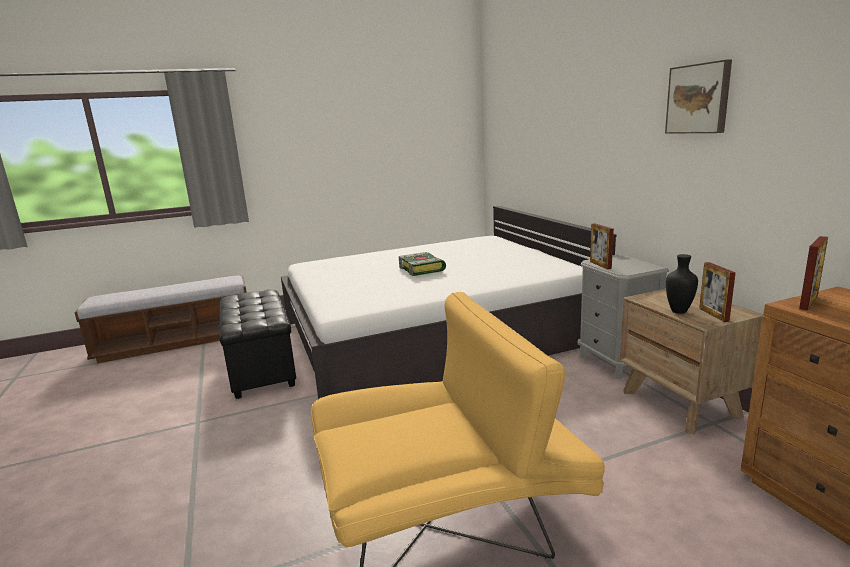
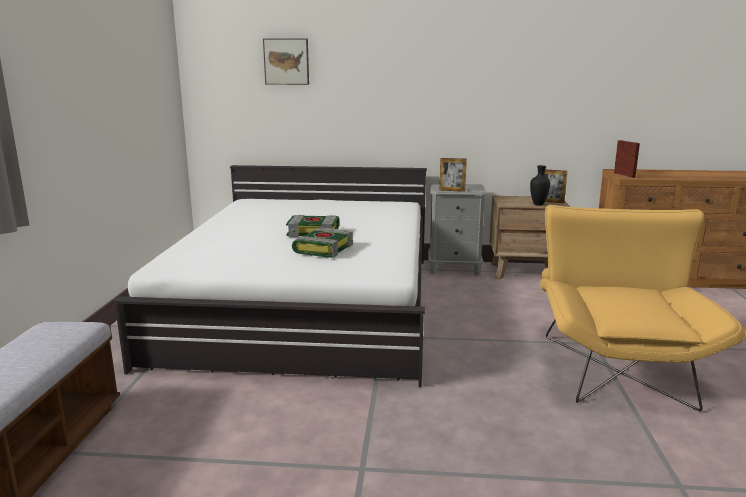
camera: 65 degrees left, 0 degrees up
black ottoman [219,290,296,399] -> none
picture [665,59,732,134] -> picture moved to [263,38,309,85]
none -> book [292,227,353,258]

